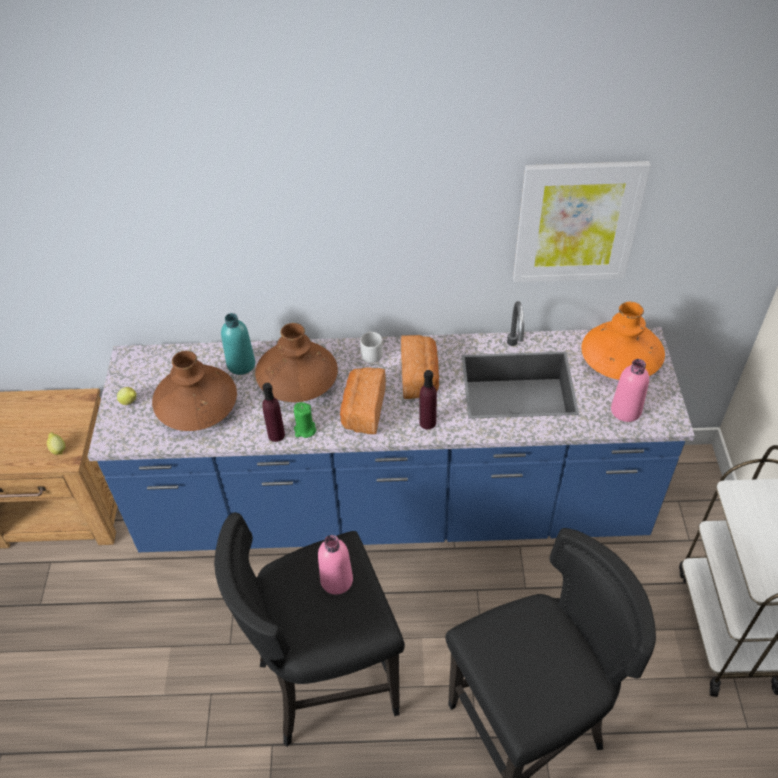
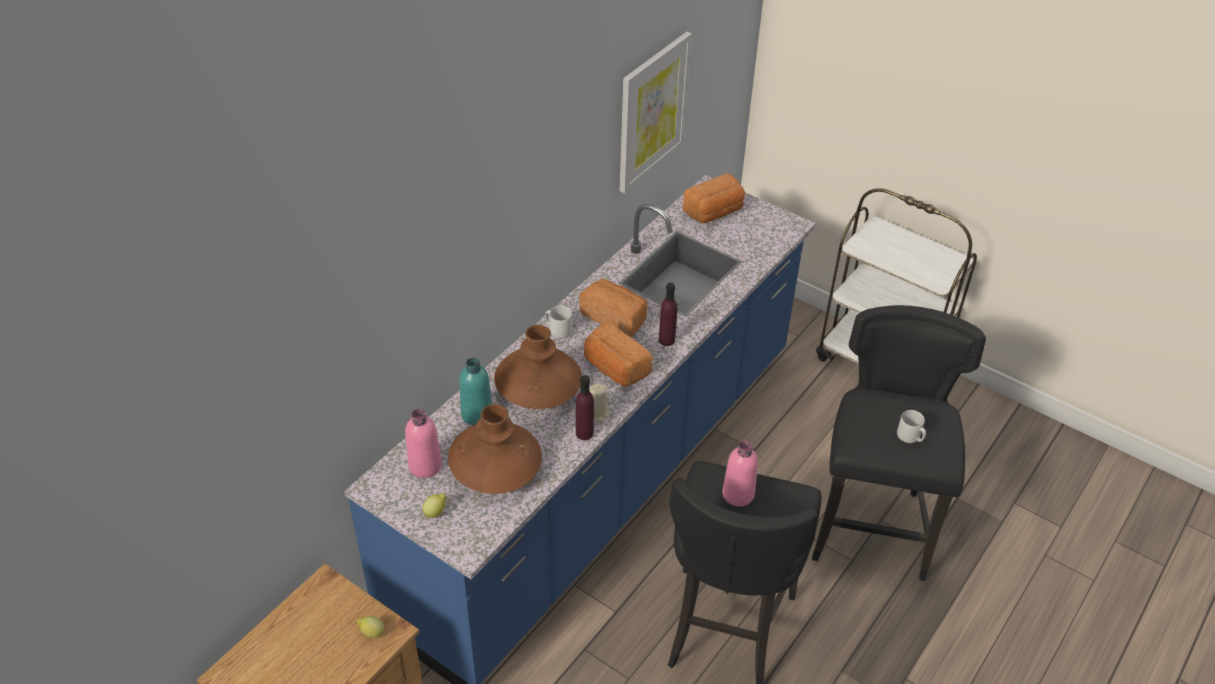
camera: 55 degrees left, 5 degrees down
green candle [294,402,316,438] -> beige candle [589,383,610,422]
orange vase [582,302,665,380] -> bread [682,173,745,223]
pink bottle [611,359,649,422] -> pink bottle moved to [405,409,442,478]
none -> grey mug [897,410,926,443]

